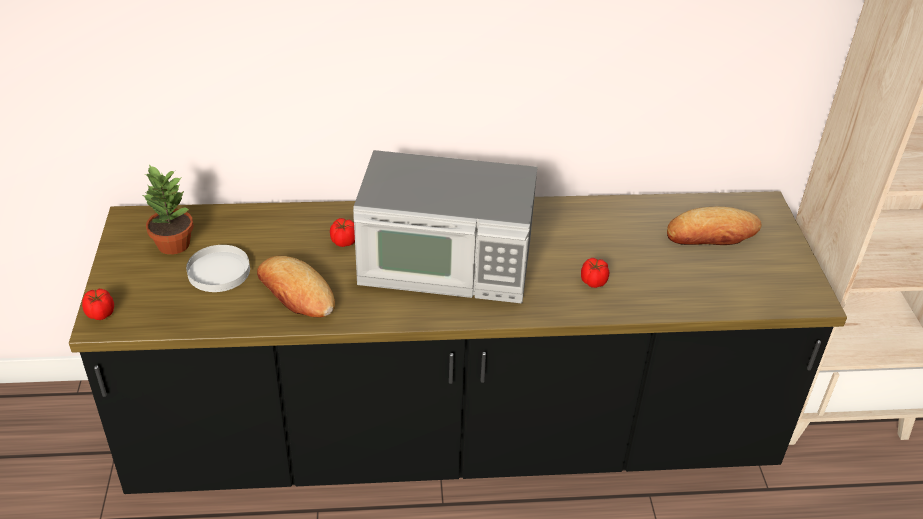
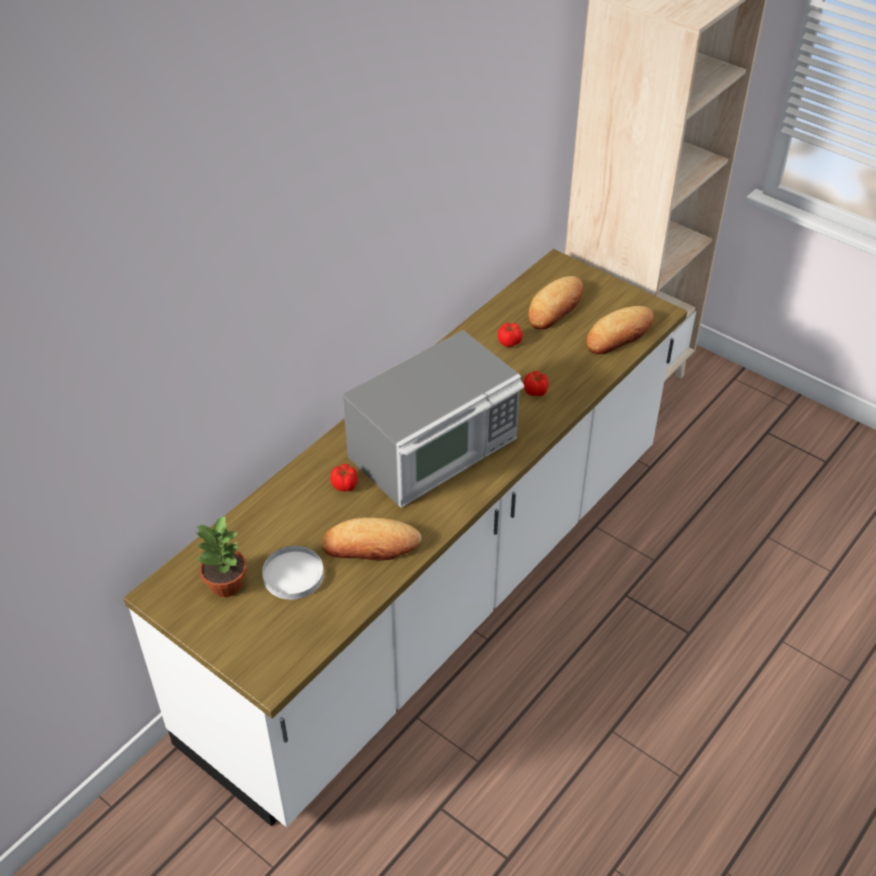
camera: 45 degrees left, 5 degrees up
black counter [69,191,847,494] -> white counter [123,249,687,827]
tomato [82,289,114,320] -> tomato moved to [498,323,523,347]
none -> bread [586,306,654,354]

